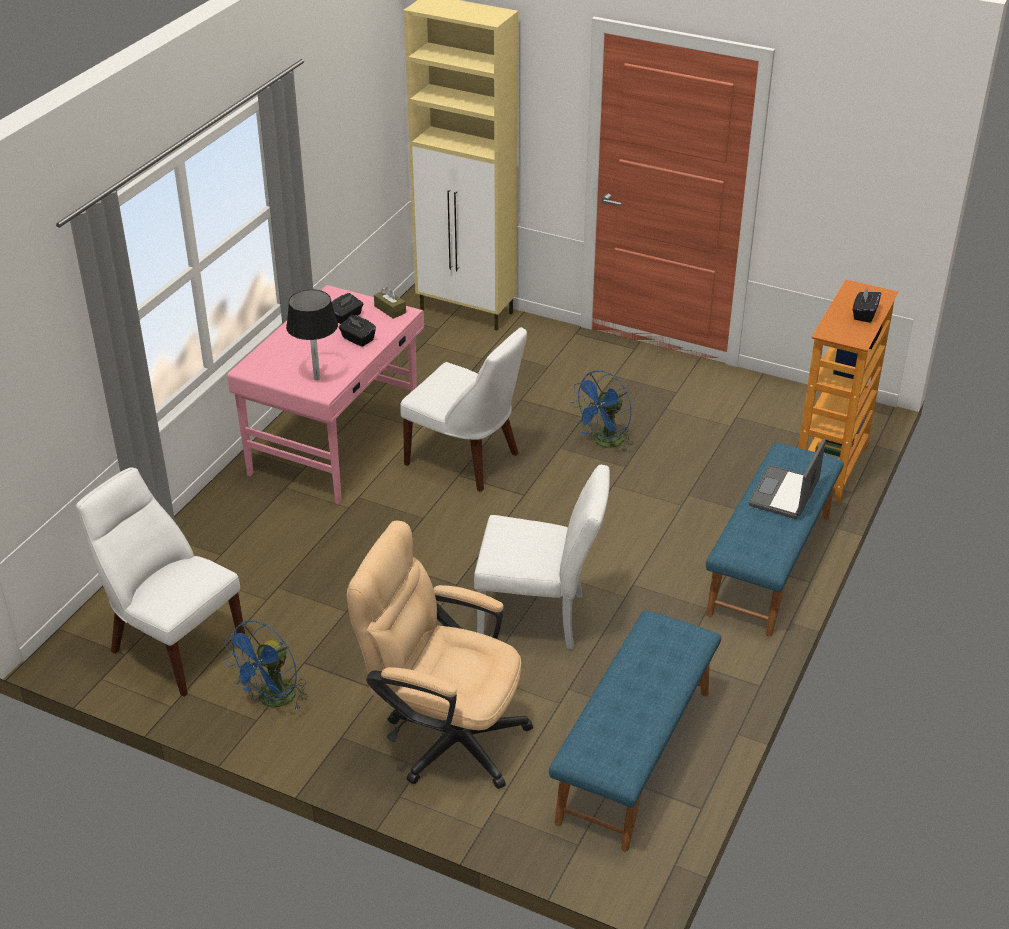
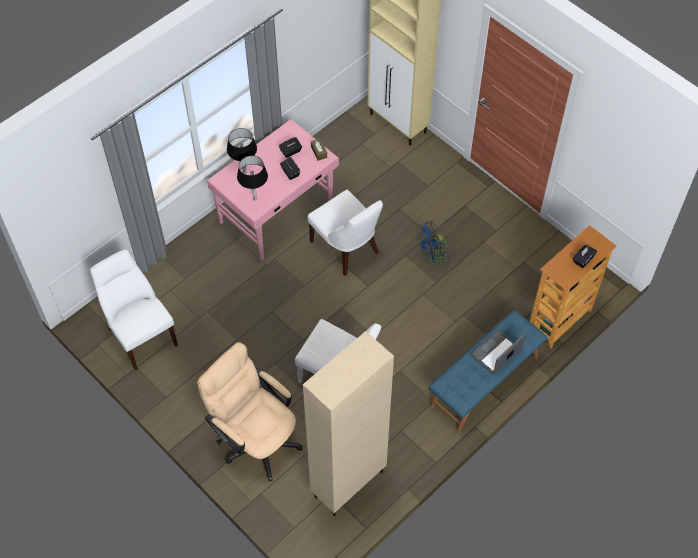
camera: 20 degrees right, 20 degrees up
blue fan [223,620,308,710] -> none
blue bench [549,610,721,852] -> beige cabinet [303,331,394,516]
none -> black table lamp [227,128,257,173]

